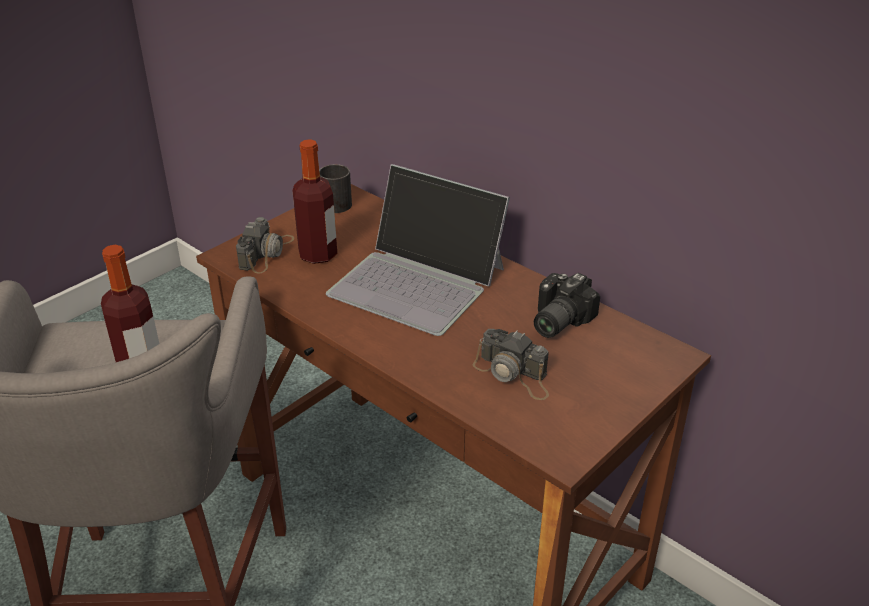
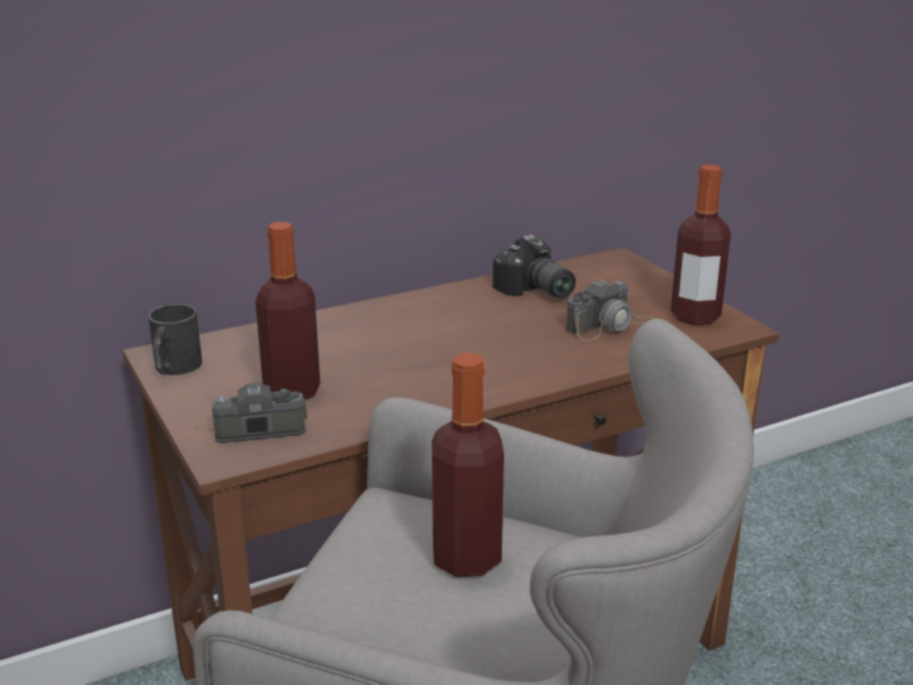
camera: 70 degrees left, 10 degrees down
camera [236,217,294,273] -> camera turned 45 degrees counterclockwise [194,383,307,443]
laptop [326,164,510,336] -> none
none -> bottle [671,165,731,325]

